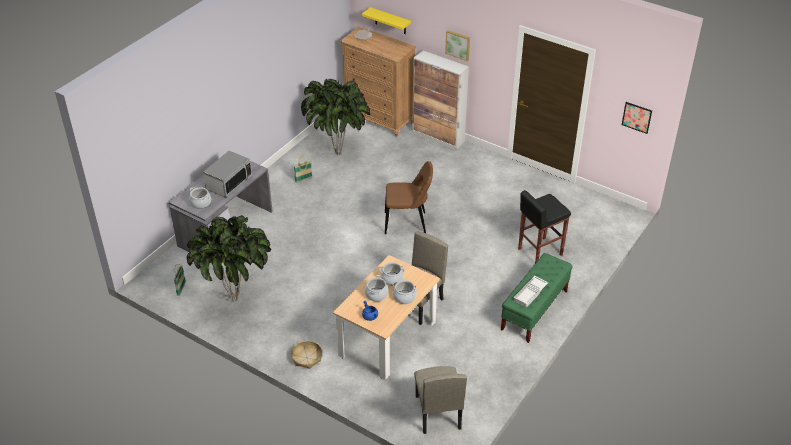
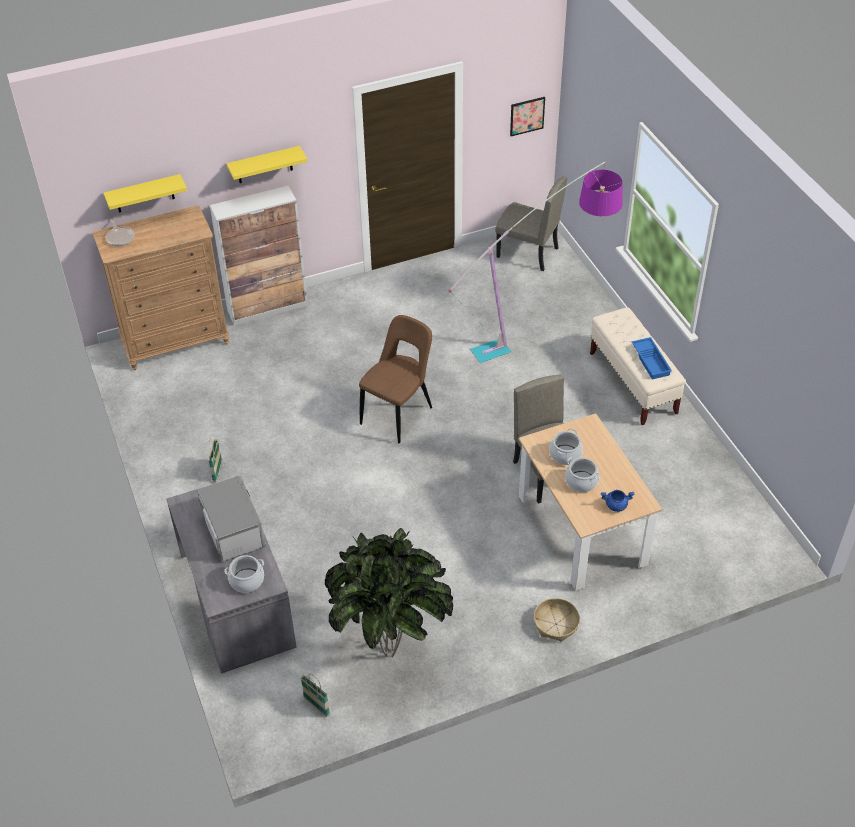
camera: 55 degrees left, 5 degrees up
potted plant [301,79,370,155] -> none
cooking pot [392,280,417,304] -> none
beige chair [414,366,467,434] -> beige chair moved to [495,177,567,271]
picture [445,30,470,61] -> yellow shelf [227,146,307,183]
green bench [501,253,572,343] -> beige bench [590,307,686,425]
white tray [513,276,548,307] -> blue tray [632,337,672,379]
black stool [518,190,571,263] -> floor lamp [449,161,623,363]

